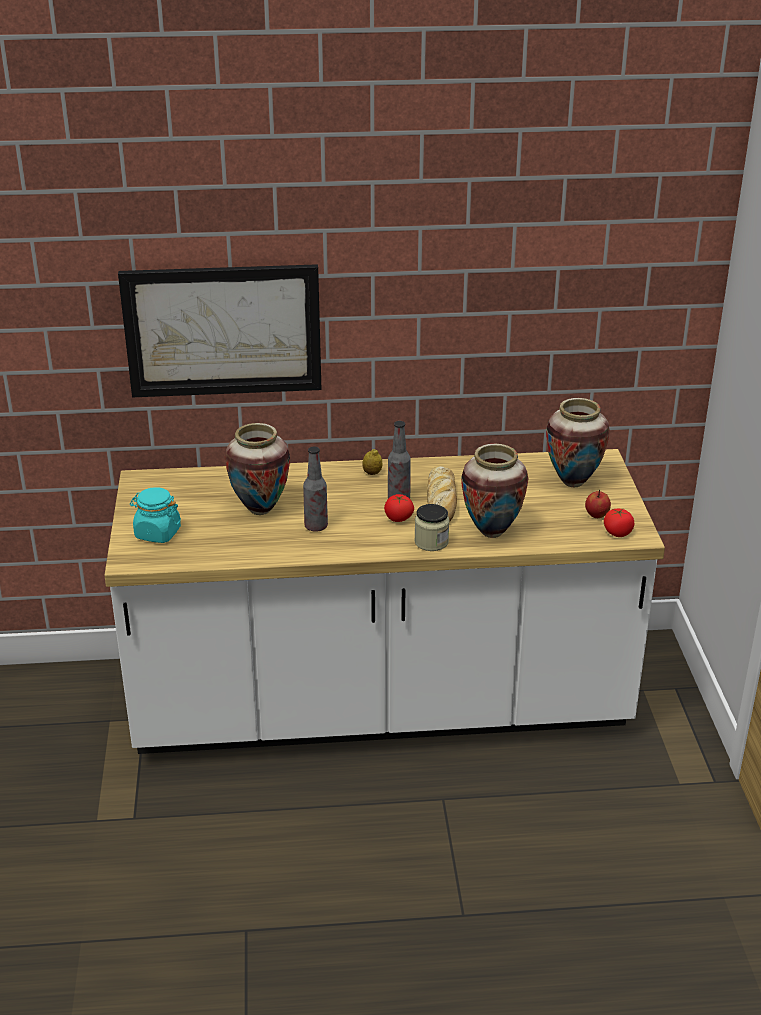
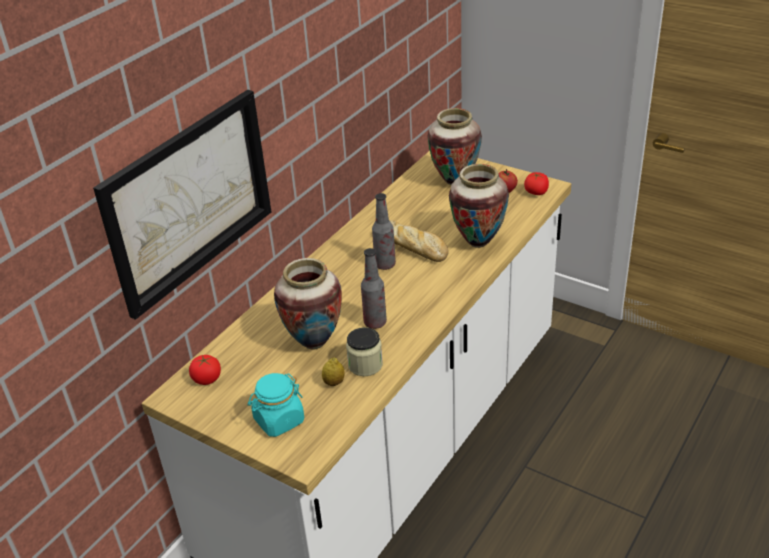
camera: 50 degrees left, 5 degrees up
lemon [362,449,382,475] -> lemon moved to [322,358,345,386]
tomato [384,494,414,522] -> tomato moved to [189,355,221,385]
jar [414,504,449,551] -> jar moved to [346,327,383,376]

